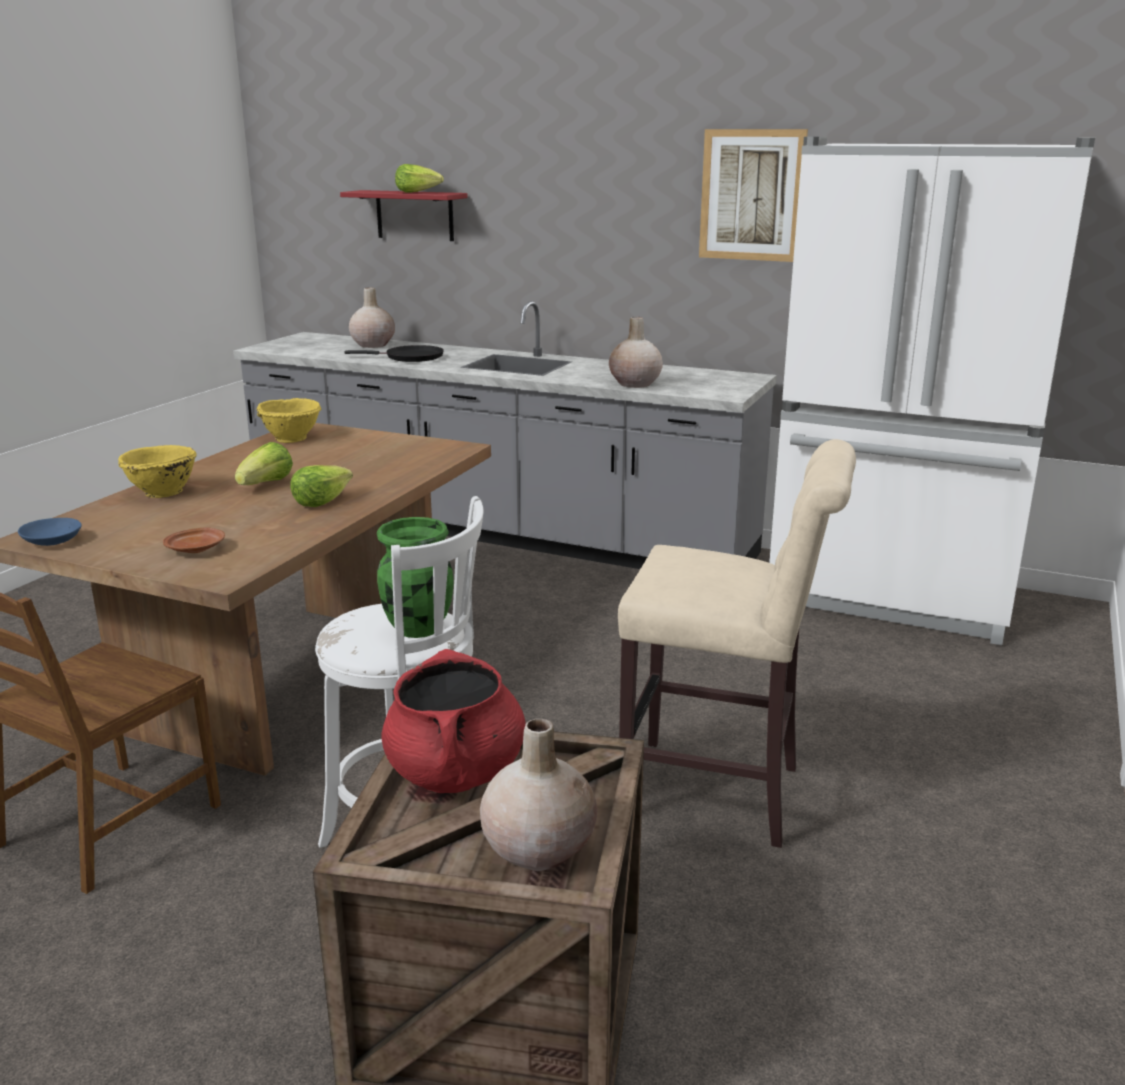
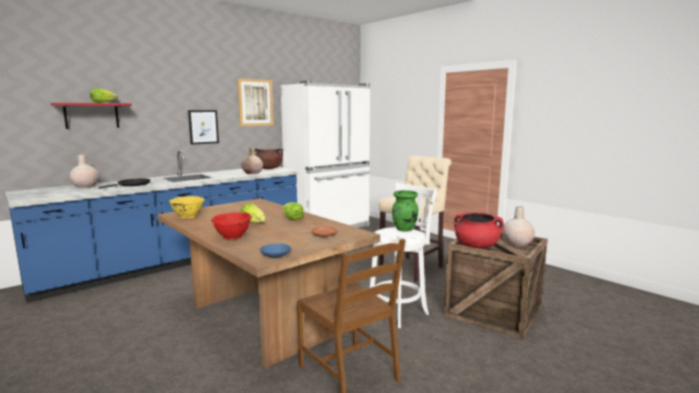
camera: 65 degrees left, 10 degrees down
yellow bowl [118,445,197,498] -> red bowl [211,212,252,240]
grey counter [233,301,777,569] -> blue counter [5,150,299,303]
none -> picture [188,110,219,145]
none -> brown cooking pot [255,149,283,169]

